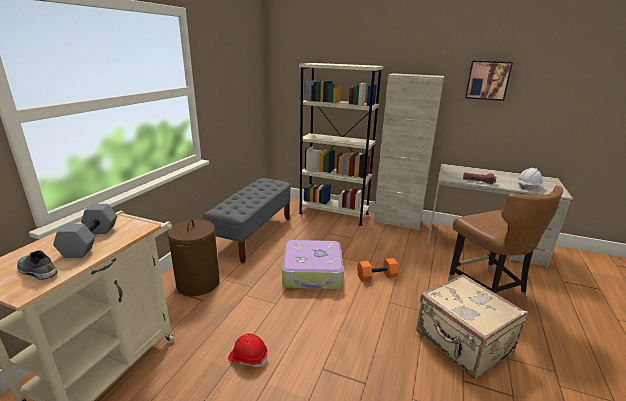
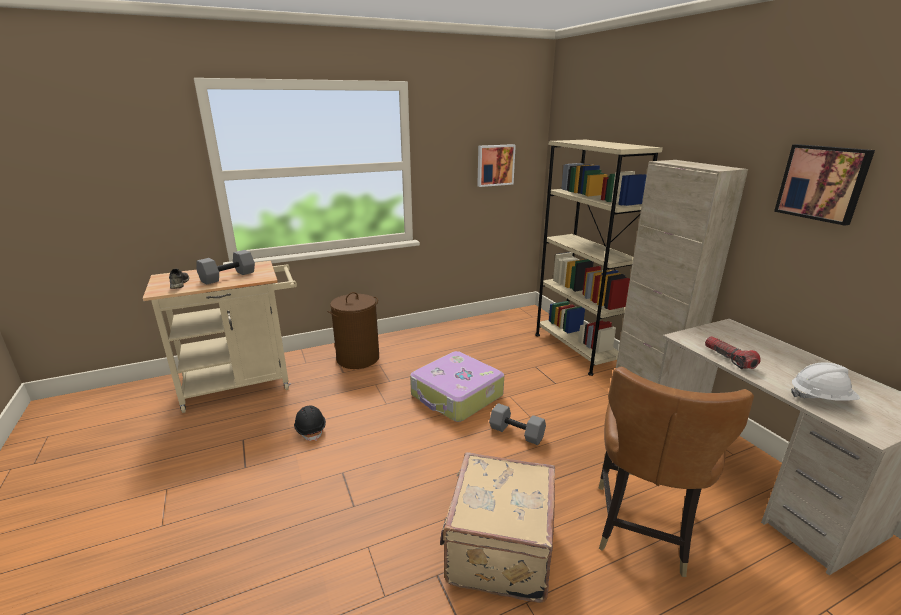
camera: 45 degrees right, 0 degrees up
grey bench [203,178,291,263] -> none
red hard hat [228,334,267,367] -> black hard hat [294,406,326,441]
orange dumbbell [357,258,399,281] -> grey dumbbell [489,403,546,445]
none -> picture [477,144,516,187]

